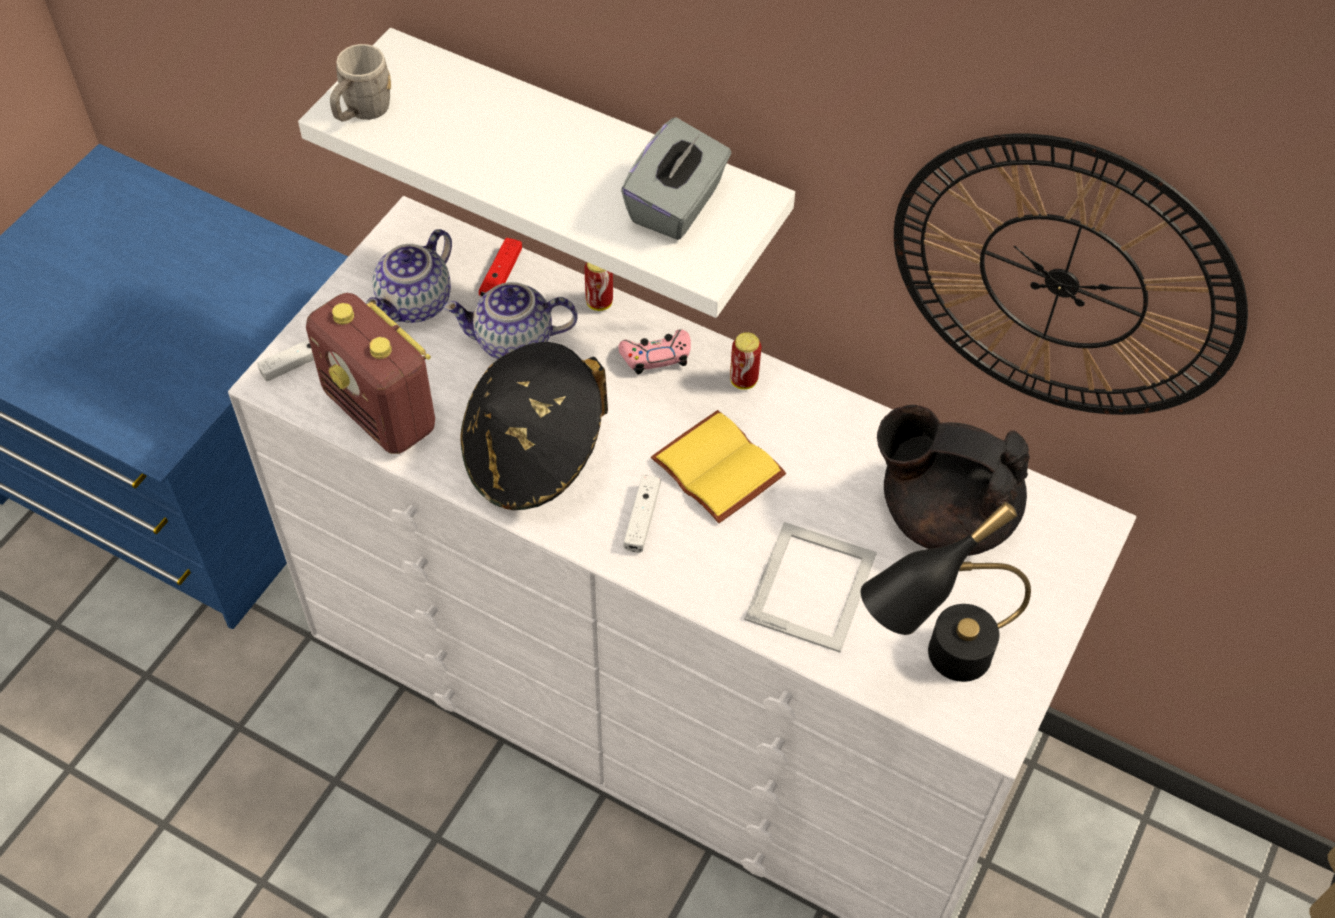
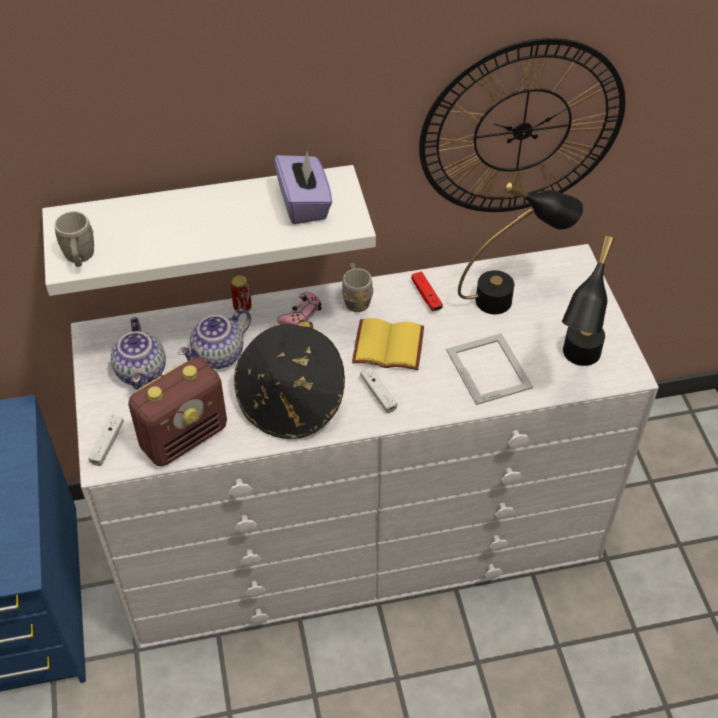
camera: 40 degrees left, 5 degrees down
radio [306,293,435,454] -> radio turned 45 degrees counterclockwise [128,358,227,466]
red game controller [479,238,522,297] -> red game controller moved to [411,272,443,312]
grey tissue box [621,117,731,240] -> purple tissue box [274,151,332,224]
can [730,332,761,390] -> grey mug [342,263,374,312]
black teapot [877,405,1030,556] -> black table lamp [458,182,583,314]

